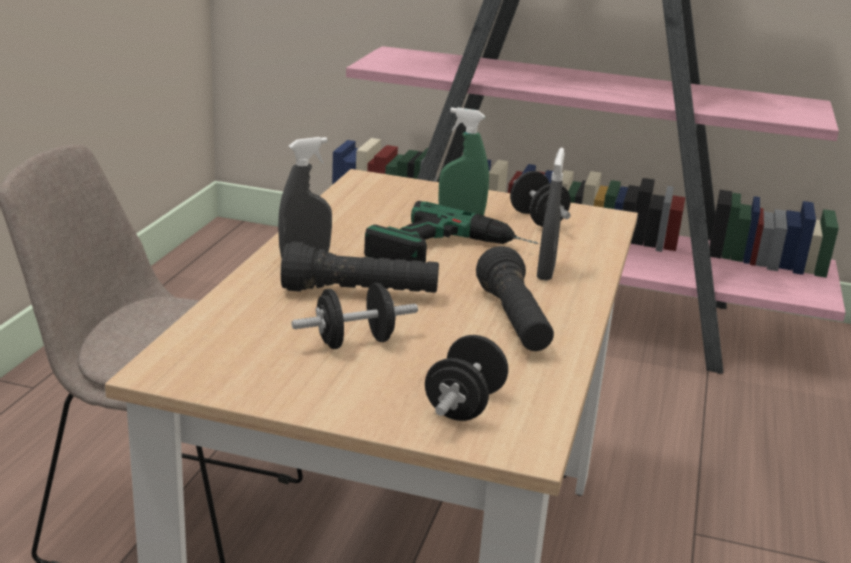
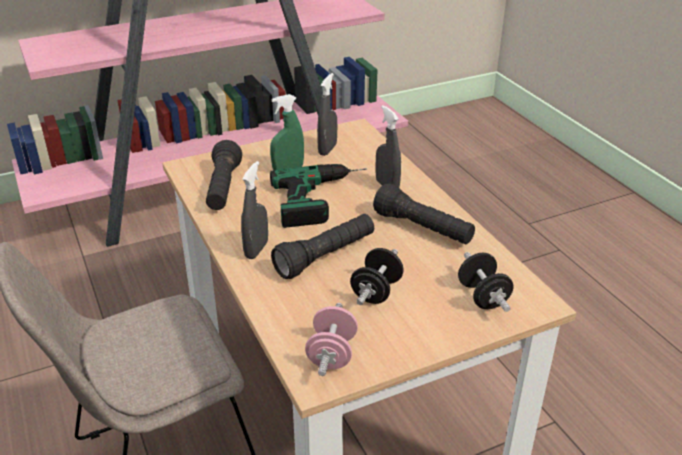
camera: 40 degrees left, 10 degrees up
black dumbbell [510,171,571,227] -> grey spray bottle [317,73,337,156]
none -> black flashlight [206,140,242,210]
none -> pink dumbbell [305,303,358,376]

